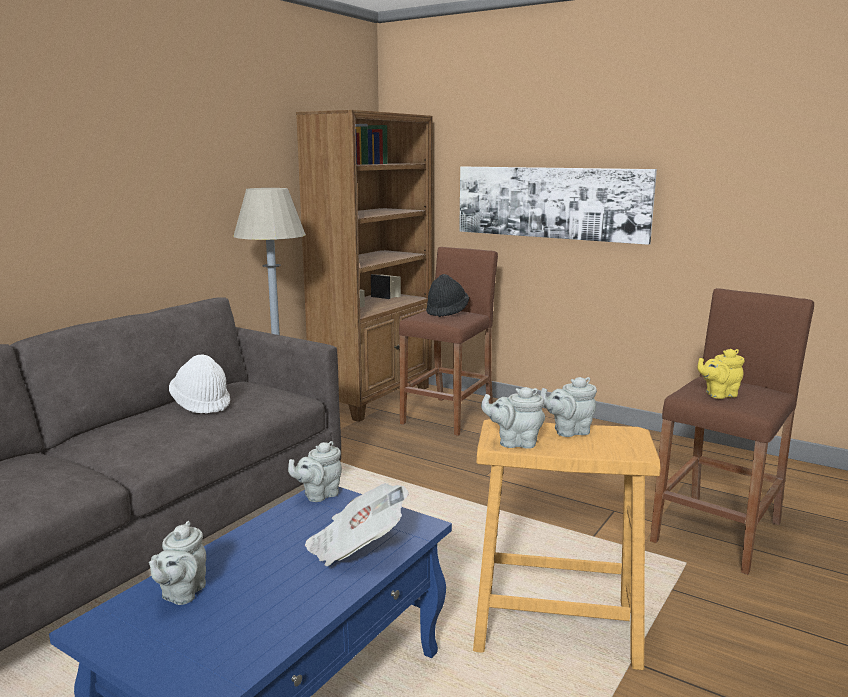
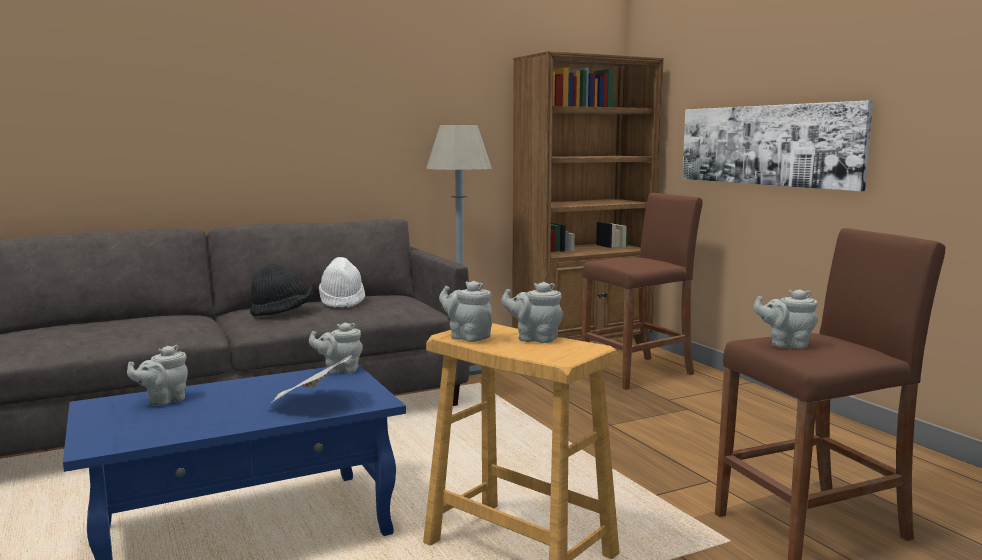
camera: 30 degrees right, 5 degrees down
black hat [426,274,469,317] -> black hat moved to [250,264,313,316]
yellow teapot [697,349,745,399] -> grey teapot [753,289,818,349]

